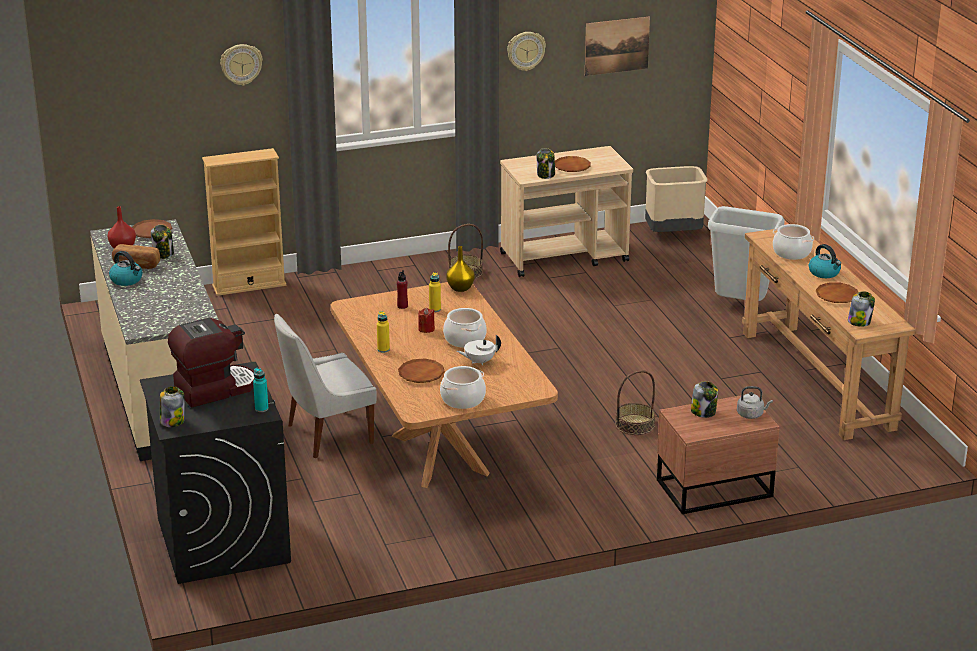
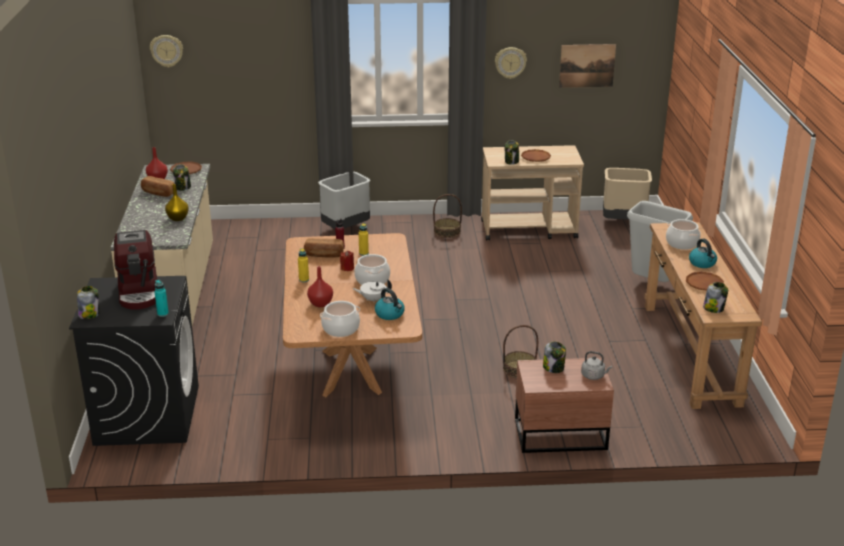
camera: 15 degrees right, 0 degrees up
kettle [109,251,143,286] -> kettle moved to [375,288,405,320]
coffee machine [168,318,254,408] -> coffee machine turned 90 degrees clockwise [114,230,157,310]
beige bookcase [202,148,286,296] -> none
wall clock [220,44,263,86] -> wall clock moved to [150,35,183,68]
white chair [274,314,377,458] -> none
brown plate [398,358,445,383] -> red vase [307,266,333,307]
yellow vase [446,246,475,292] -> yellow vase moved to [165,184,189,221]
none -> bread [304,238,344,257]
none -> grey trash can [318,171,371,229]

